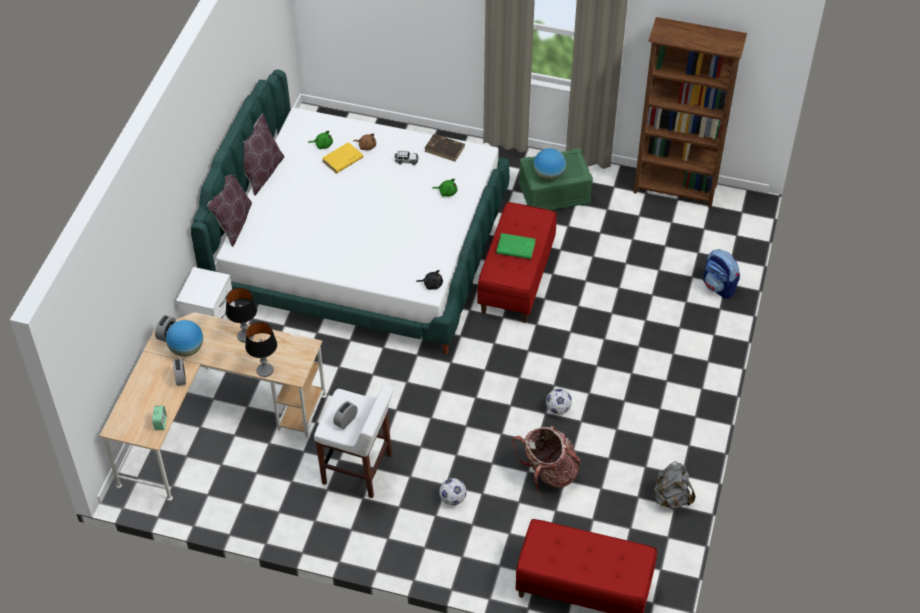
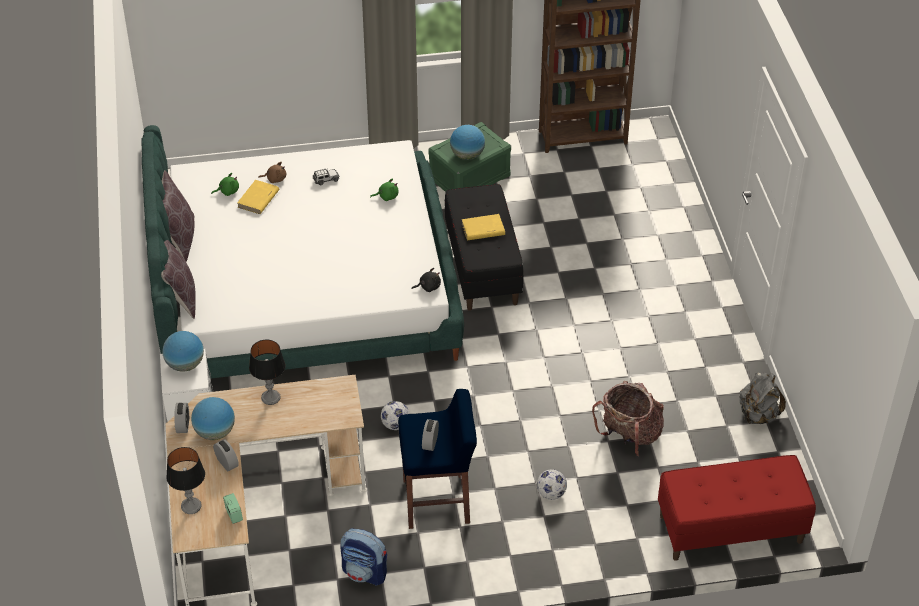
camera: 25 degrees left, 5 degrees down
table lamp [245,322,277,377] -> table lamp moved to [166,447,205,514]
white stool [314,385,394,498] -> blue stool [398,389,477,529]
brown book [425,134,465,162] -> none
red bench [477,202,557,323] -> black bench [445,184,524,311]
green book [496,233,536,259] -> yellow book [462,214,505,241]
football [546,389,572,415] -> football moved to [381,401,410,430]
backpack [703,249,740,299] -> backpack moved to [340,528,387,585]
none -> globe [163,331,204,372]

